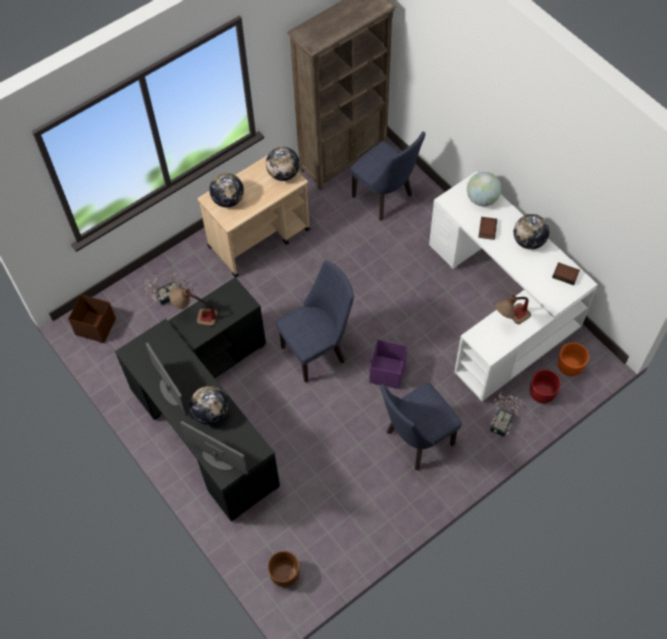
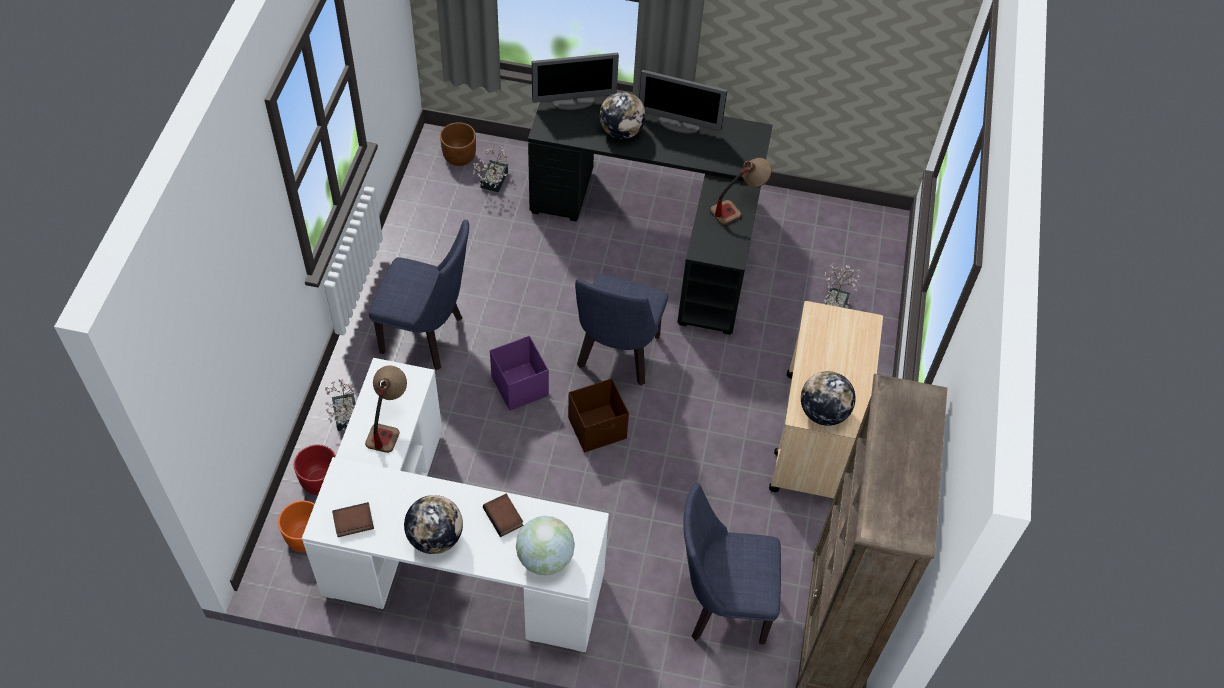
camera: 135 degrees right, 5 degrees down
brown storage box [68,294,116,343] -> brown storage box moved to [568,378,629,453]
globe [209,173,244,207] -> none
blue chair [380,383,462,471] -> blue chair turned 90 degrees clockwise [369,220,469,370]
none -> potted plant [473,145,509,192]

